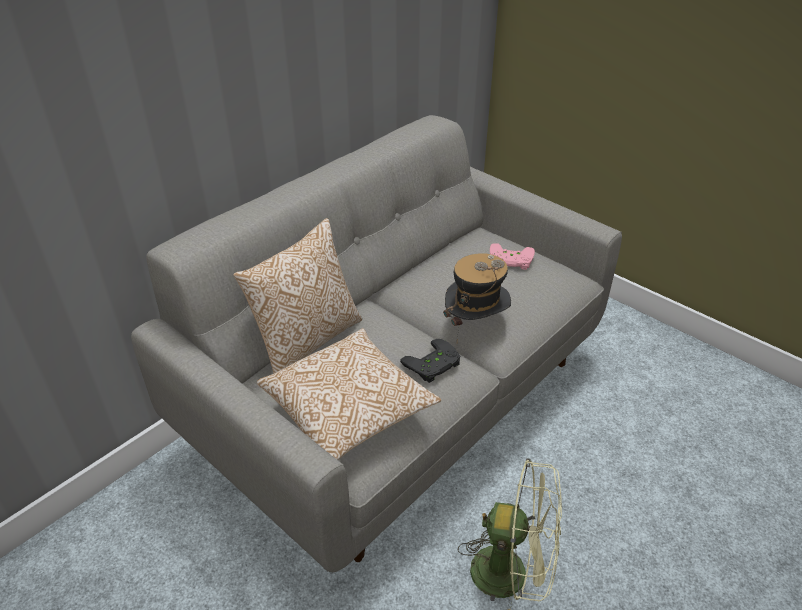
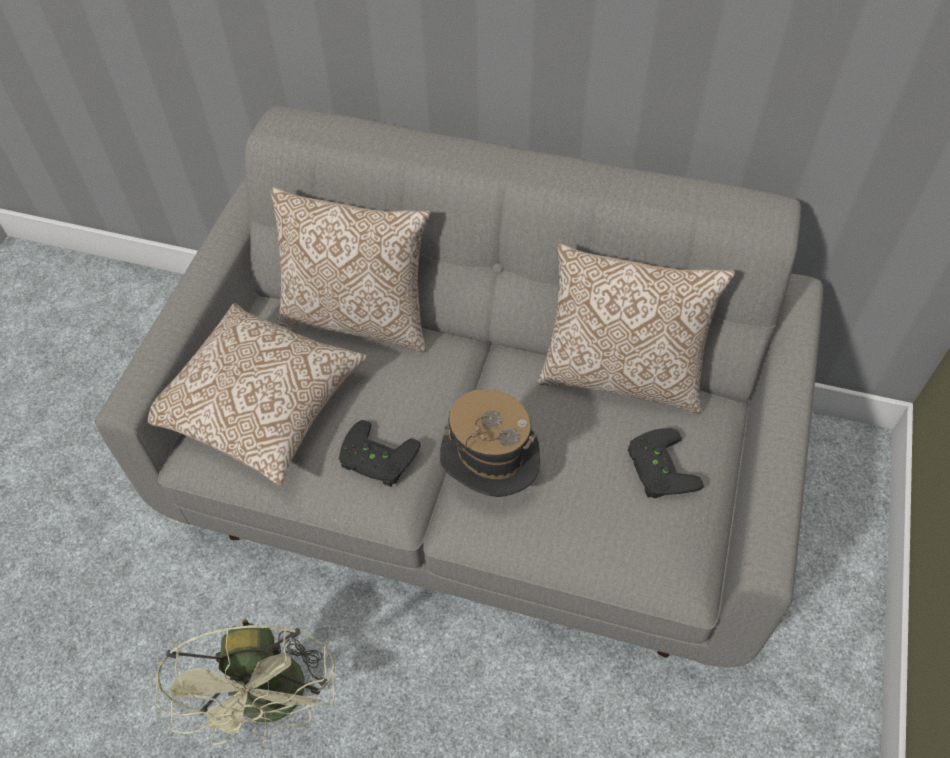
camera: 65 degrees right, 15 degrees up
pink game controller [490,243,535,270] -> black game controller [628,428,704,498]
none -> pillow [537,244,735,414]

